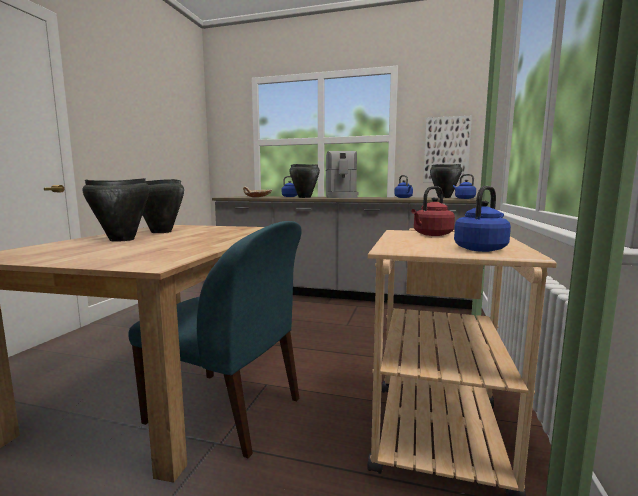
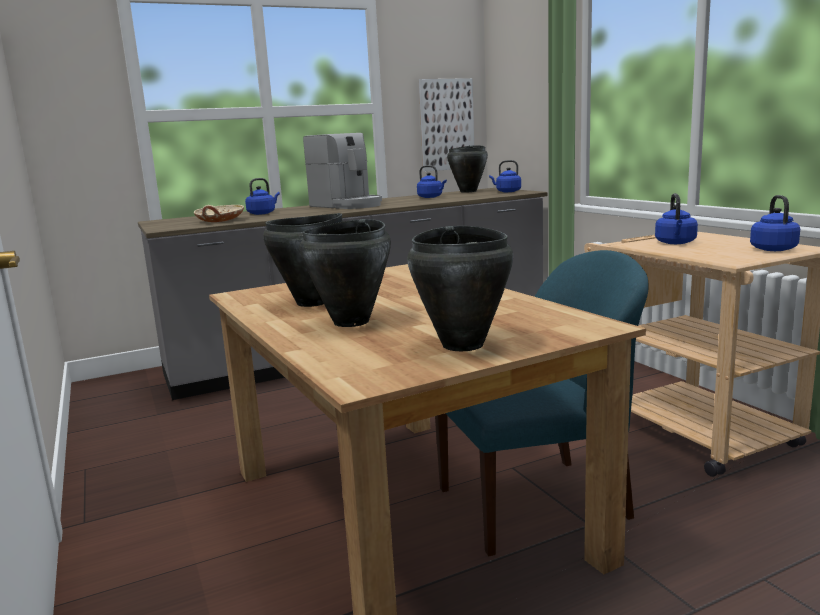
camera: 40 degrees left, 5 degrees up
black cooking pot [289,164,320,198] -> black cooking pot moved to [407,226,513,351]
red kettle [411,186,455,236] -> blue kettle [655,193,698,244]

